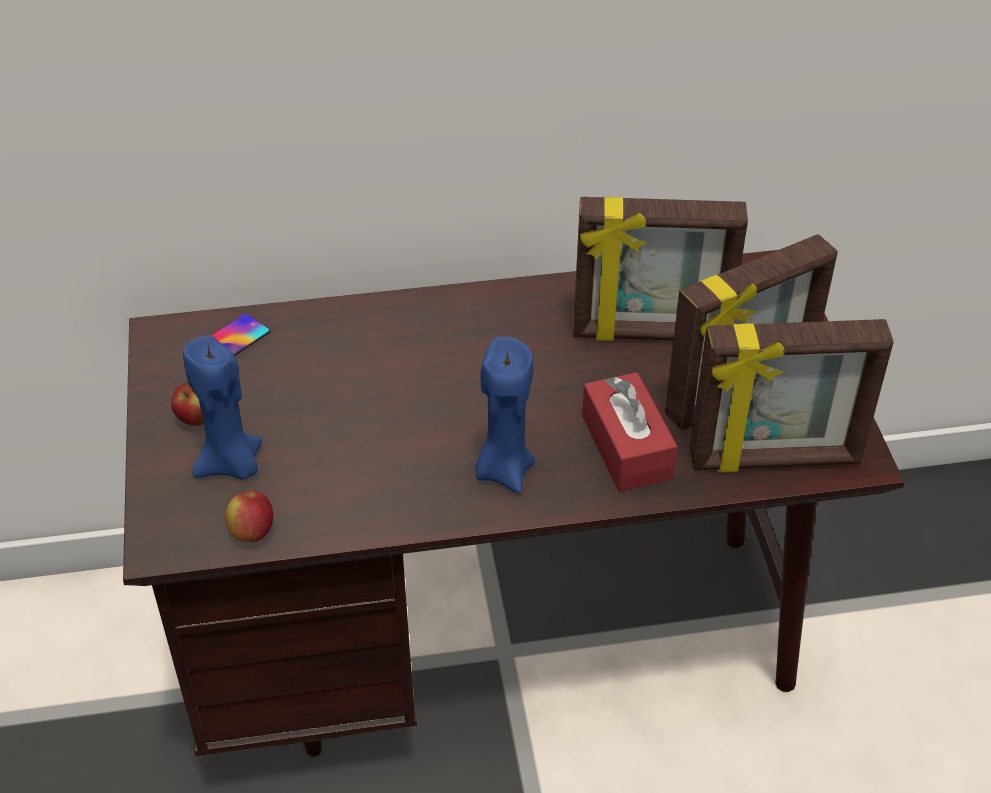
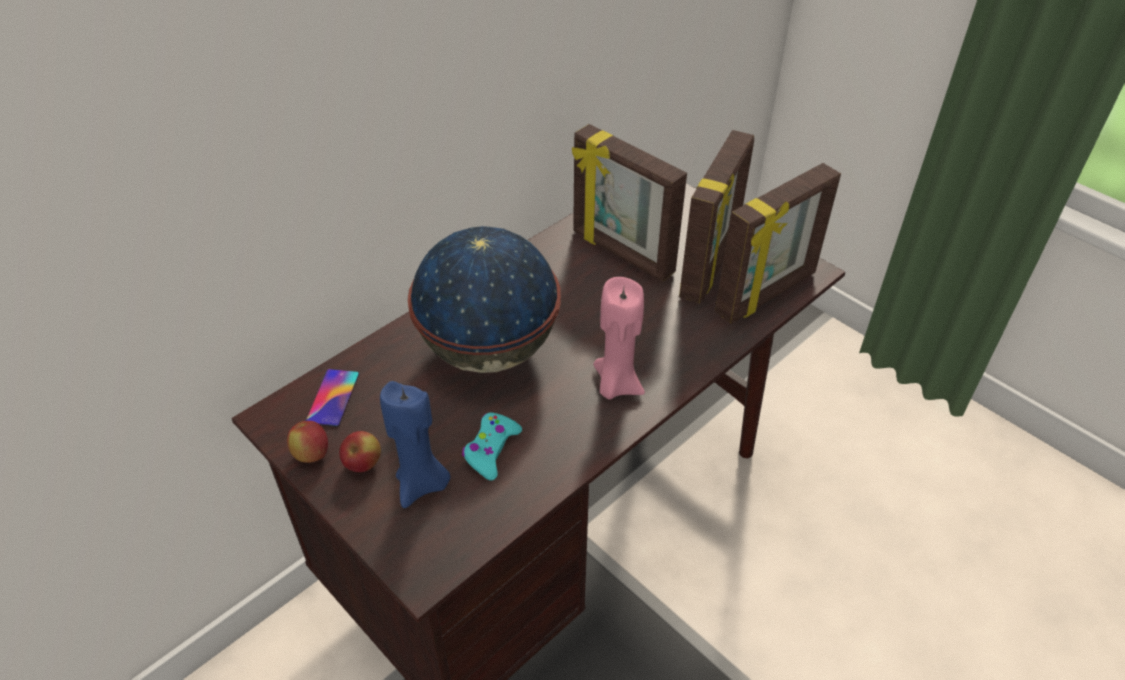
camera: 35 degrees left, 0 degrees up
apple [225,491,273,542] -> apple moved to [287,421,328,463]
blue candle [475,336,535,493] -> pink candle [593,277,645,399]
picture frame [573,197,748,341] -> picture frame turned 75 degrees clockwise [572,124,687,282]
red tissue box [582,372,678,491] -> none
none -> globe [407,226,561,373]
none -> turquoise game controller [462,412,522,481]

